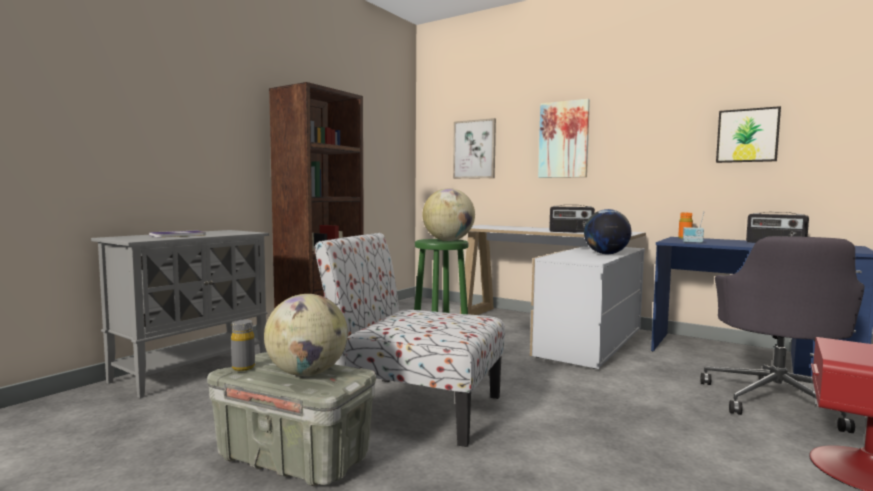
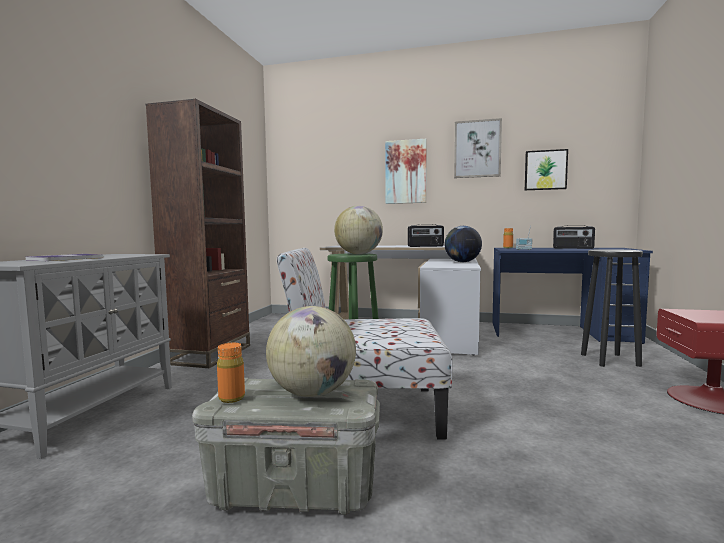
camera: 20 degrees left, 0 degrees up
grey bottle [231,320,255,371] -> orange bottle [217,343,245,403]
picture [453,118,496,179] -> picture moved to [454,118,502,178]
grey office chair [700,236,865,433] -> black stool [581,249,643,367]

